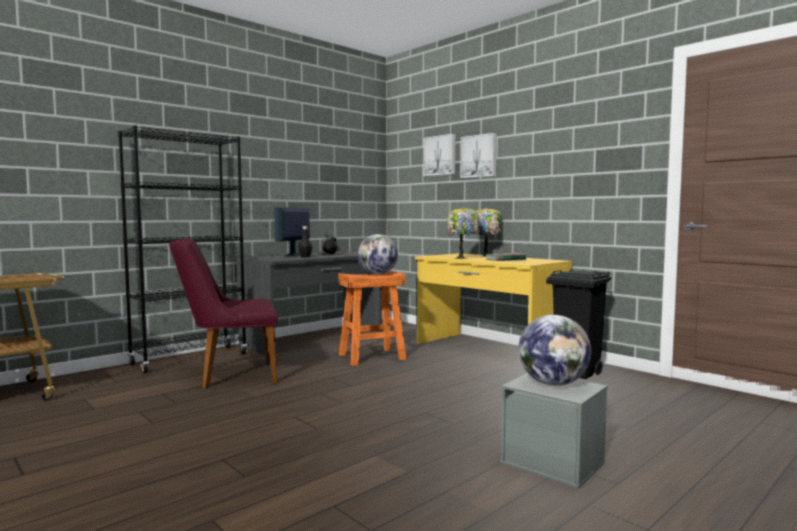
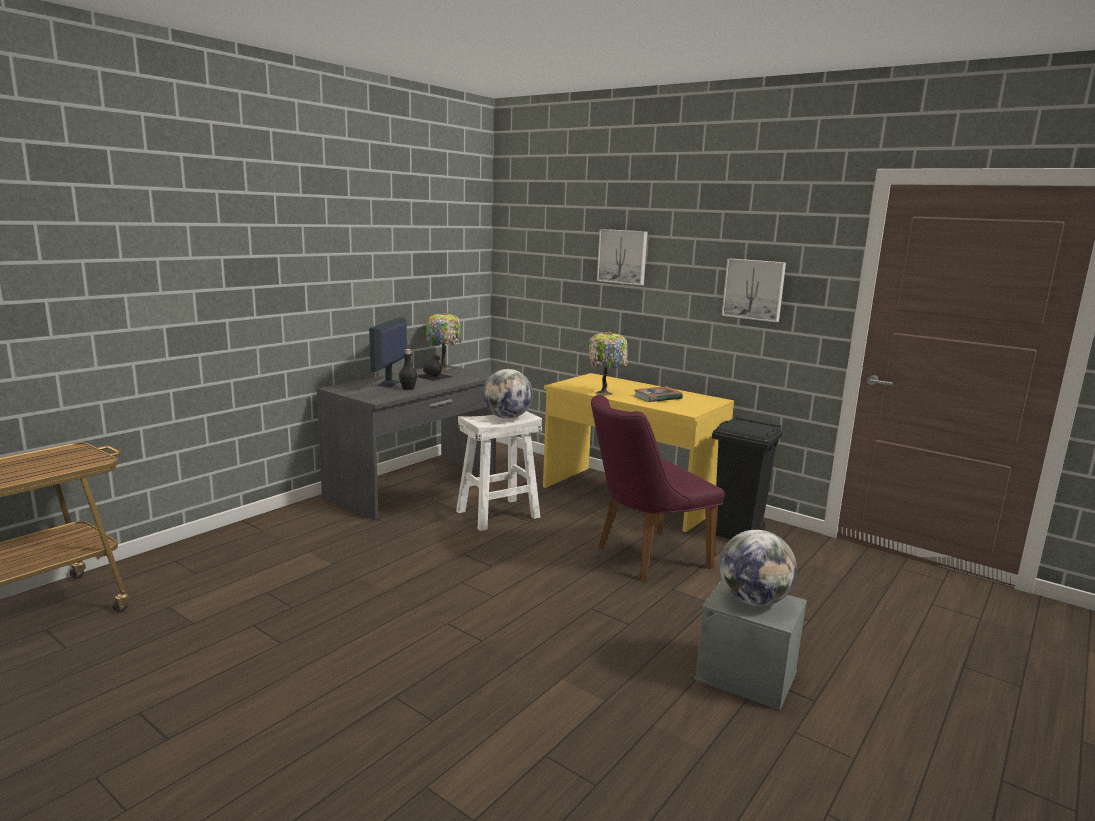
camera: 10 degrees left, 10 degrees up
black bookcase [118,125,247,373] -> none
purple chair [169,238,278,389] -> purple chair moved to [591,395,725,582]
orange stool [338,271,406,366] -> white stool [456,411,542,531]
picture [423,134,455,176] -> picture moved to [722,258,786,322]
table lamp [476,207,502,257] -> table lamp moved to [426,312,461,370]

